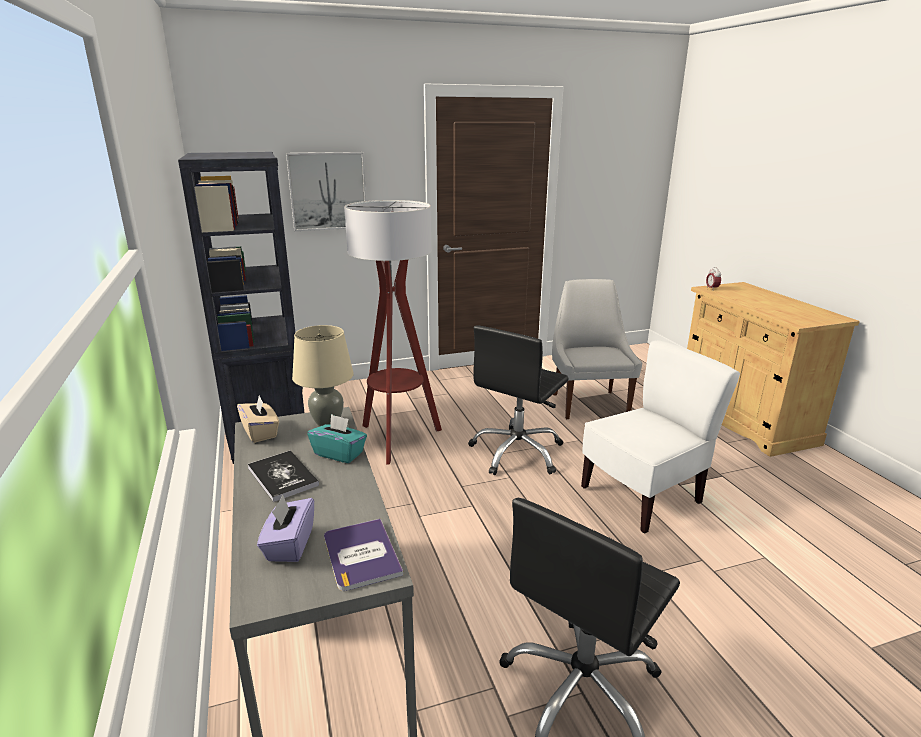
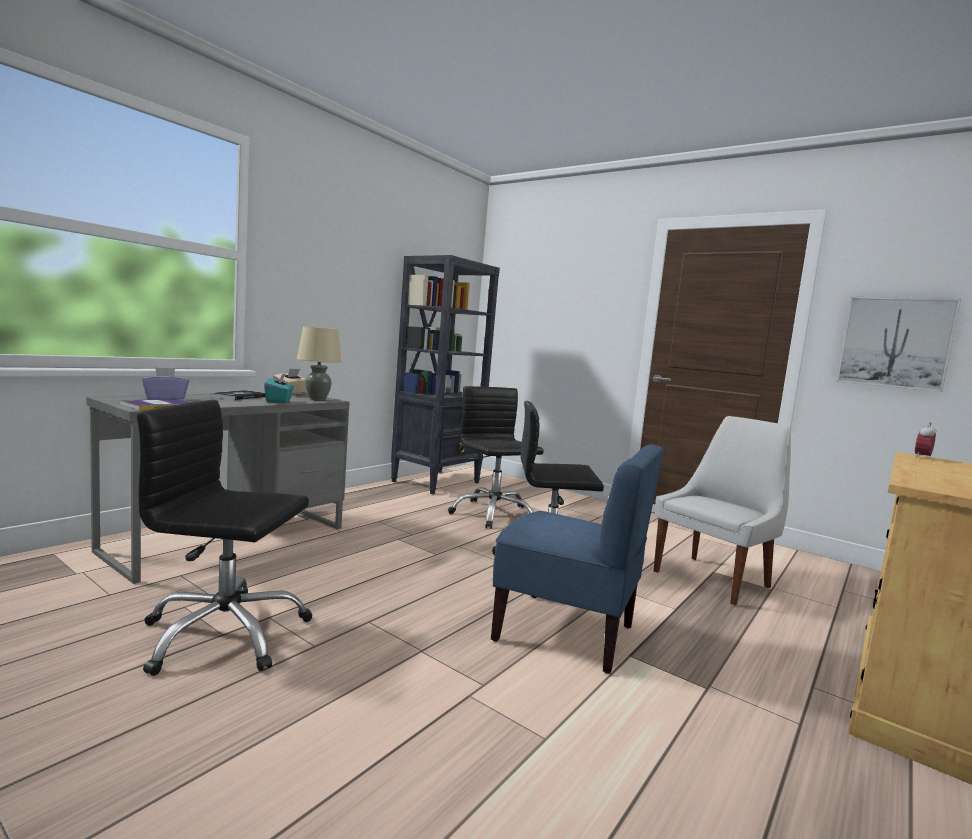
camera: 55 degrees right, 15 degrees down
picture [286,152,366,231] -> picture moved to [836,297,961,392]
floor lamp [344,200,442,465] -> black office chair [448,386,544,529]
white chair [581,340,740,533] -> blue chair [491,445,664,674]

